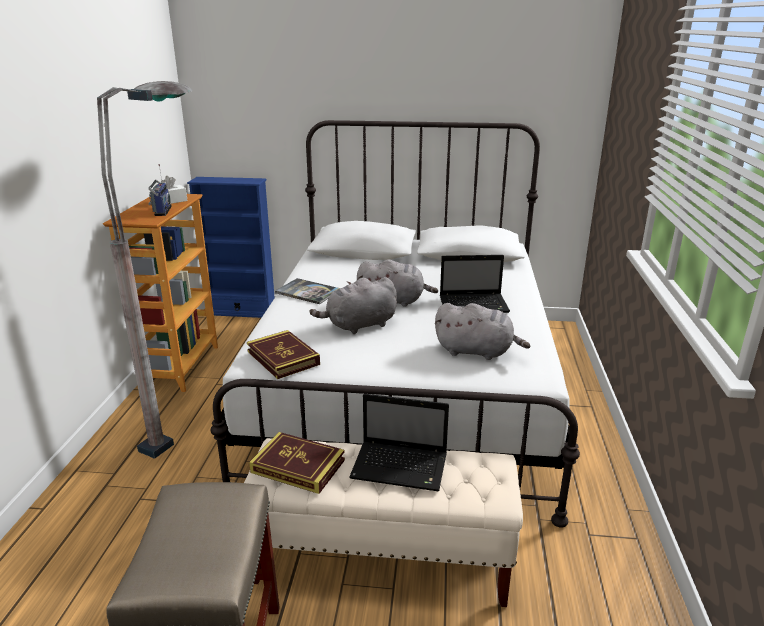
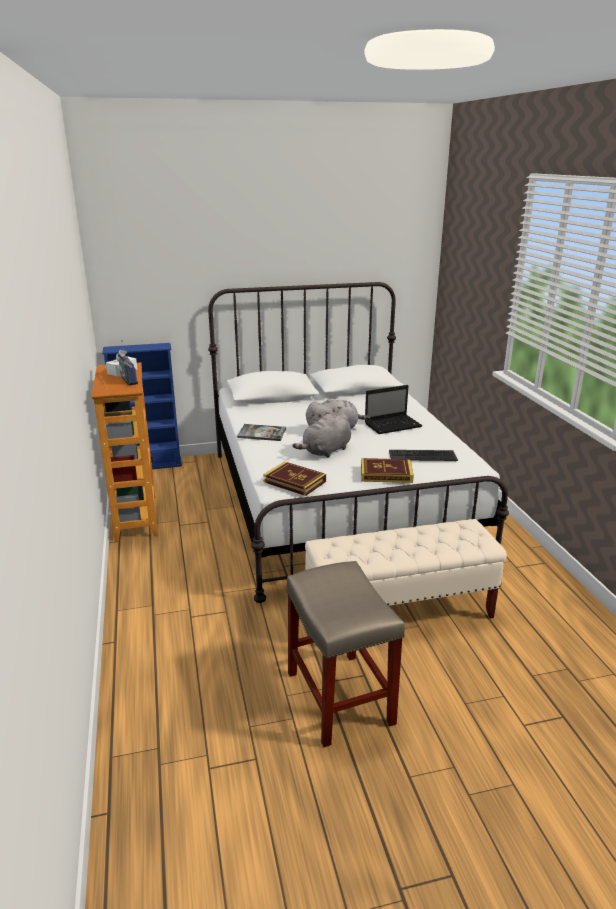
camera: 20 degrees left, 0 degrees up
grey floor lamp [97,81,193,459] -> none
book [249,432,345,494] -> book moved to [361,458,414,483]
laptop [349,394,449,491] -> none
grey plush toy [435,303,530,360] -> keyboard [389,450,458,461]

